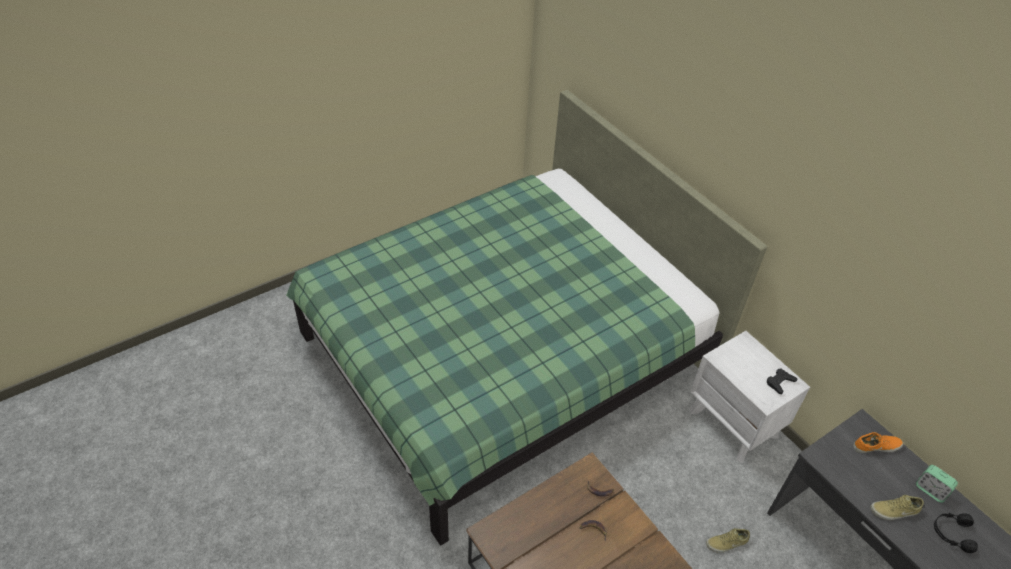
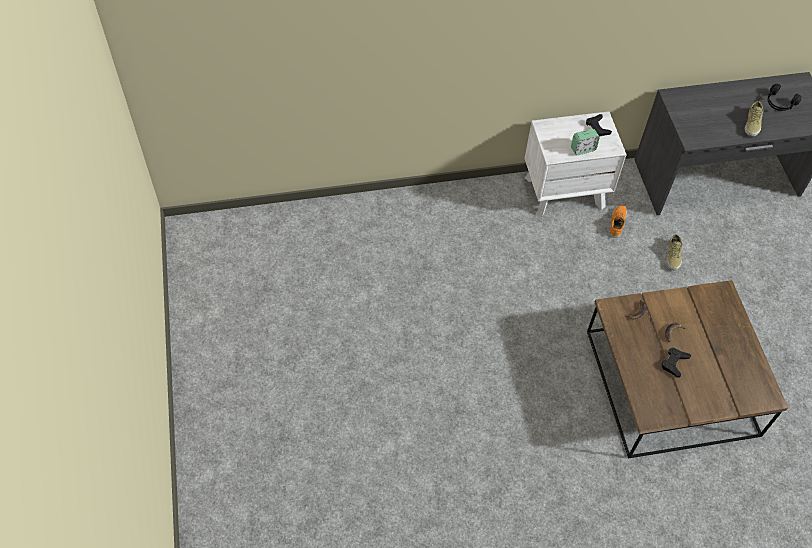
camera: 65 degrees left, 10 degrees up
green bed [286,90,767,545] -> none
orange shoe [853,432,903,453] -> orange shoe moved to [610,205,627,238]
alarm clock [916,465,958,503] -> alarm clock moved to [571,129,600,155]
none -> black game controller [662,347,691,377]

